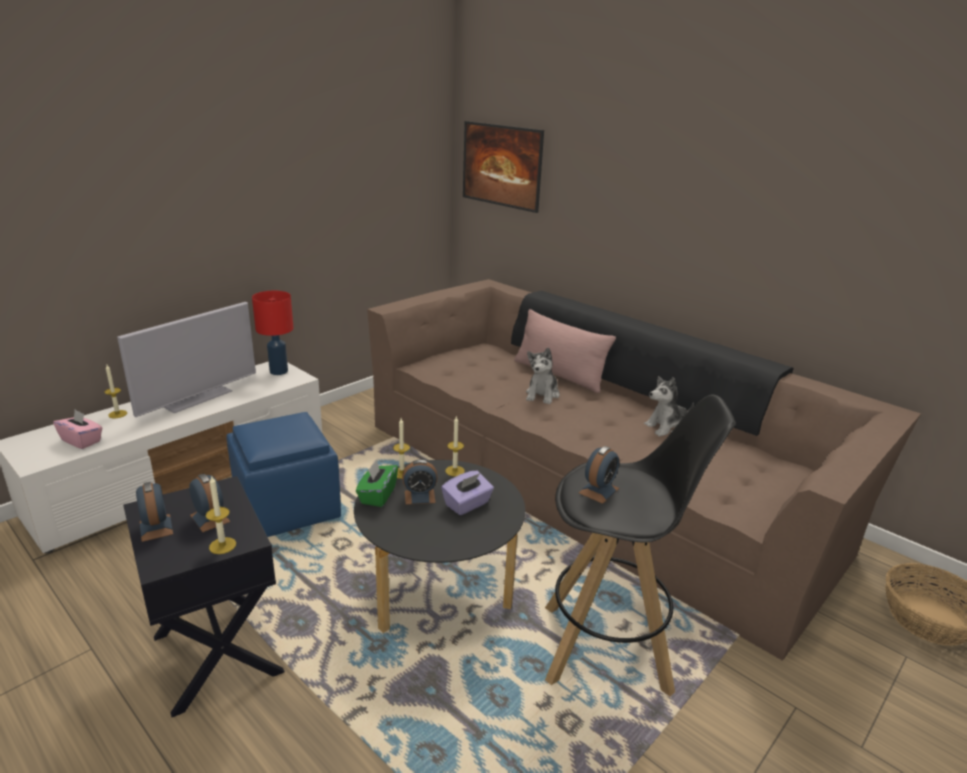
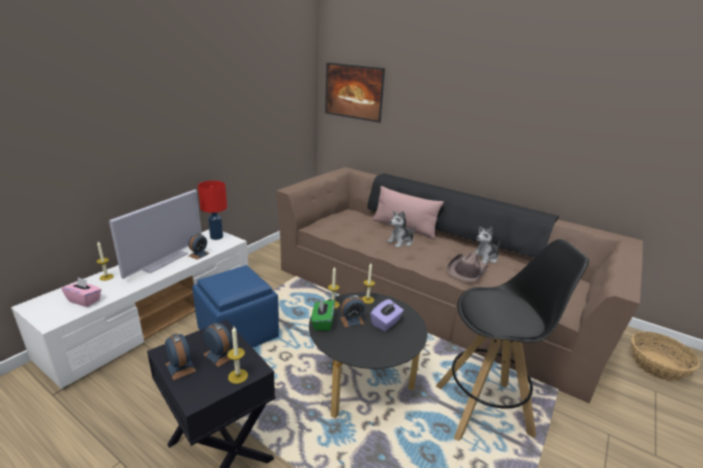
camera: 10 degrees left, 0 degrees up
plush toy [526,347,560,404] -> plush toy turned 45 degrees clockwise [387,211,416,248]
alarm clock [579,446,619,504] -> alarm clock moved to [188,233,210,260]
none -> brown hat [446,251,489,282]

